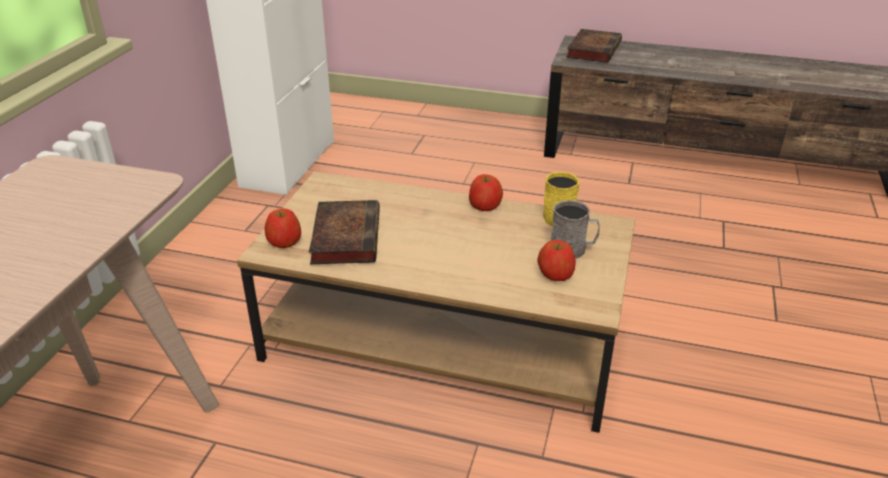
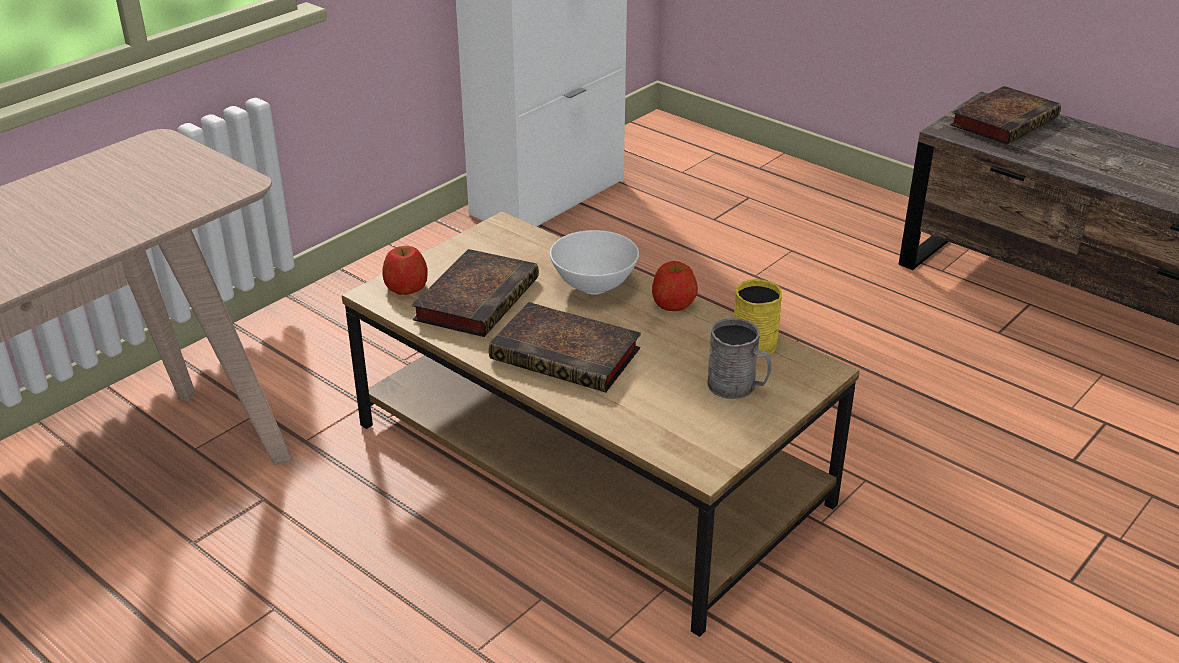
camera: 25 degrees right, 0 degrees up
apple [537,240,576,281] -> none
none -> book [489,302,641,392]
none -> white bowl [550,230,639,295]

